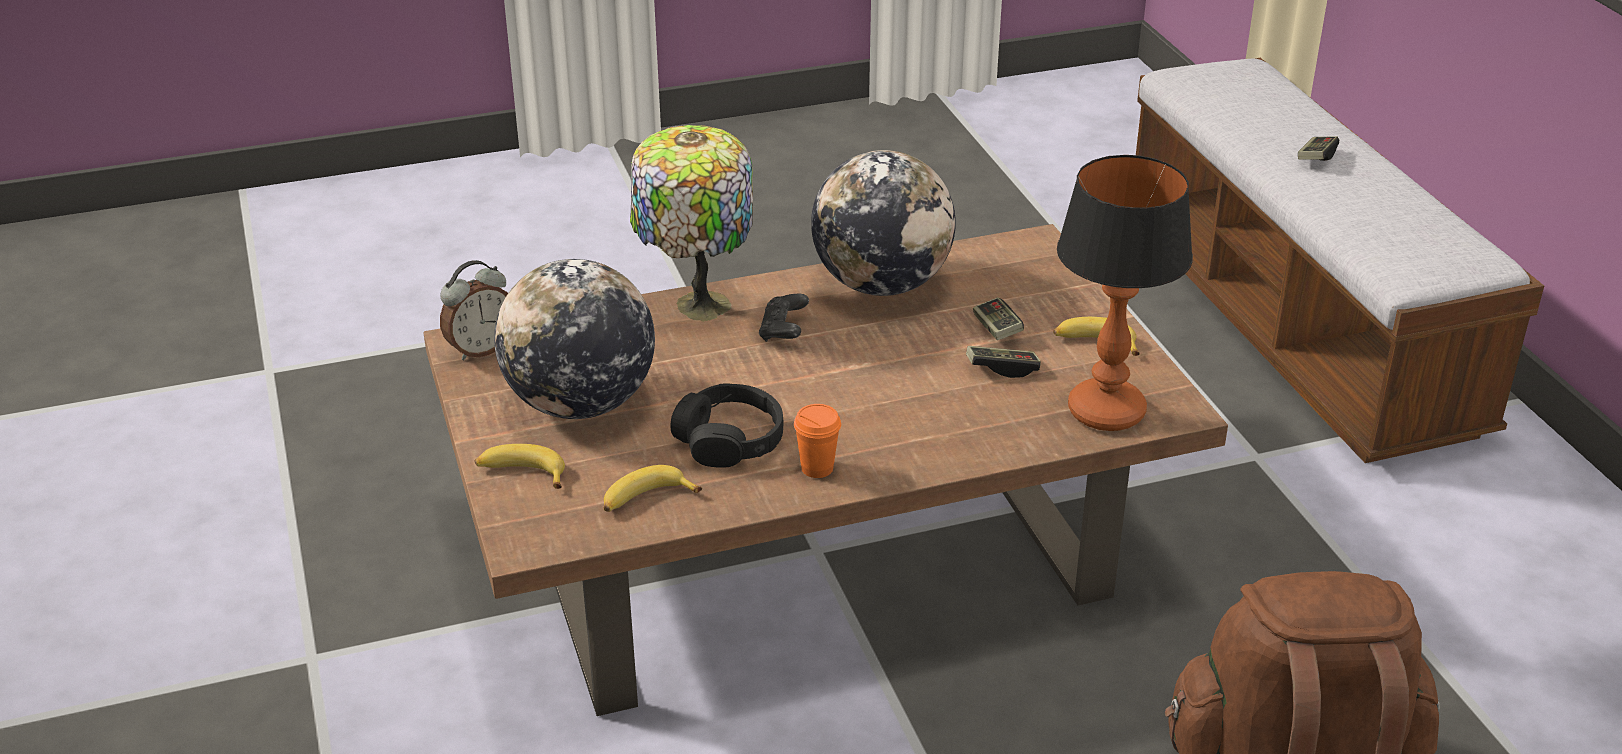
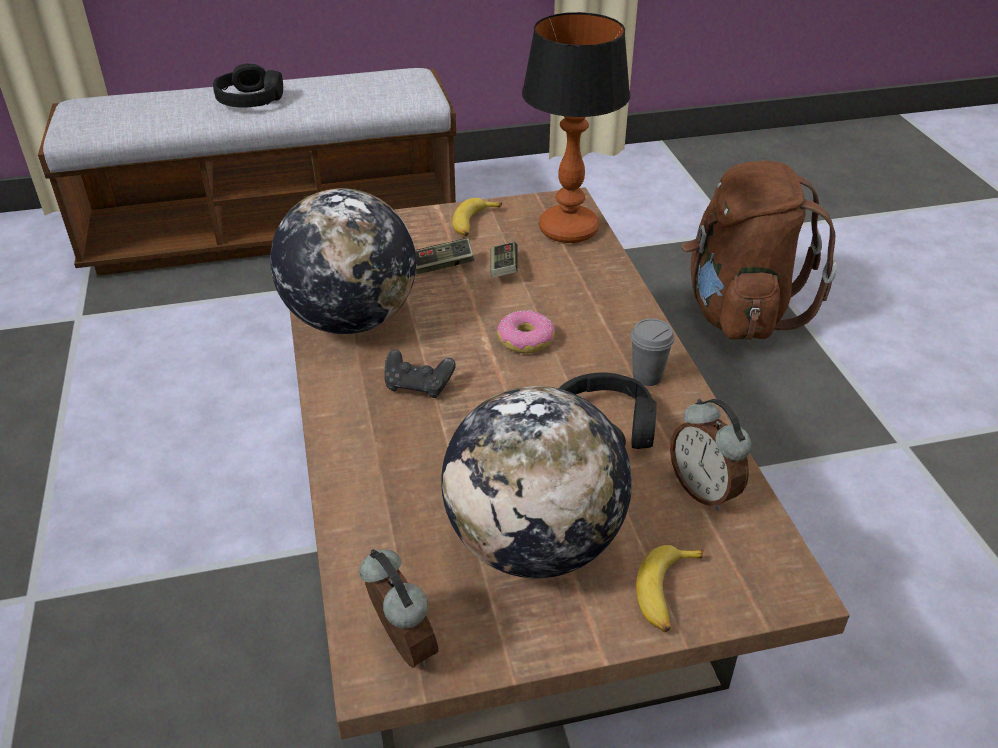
camera: 85 degrees left, 5 degrees up
banana [604,465,702,512] -> alarm clock [670,399,752,511]
table lamp [630,125,753,322] -> none
orange cup [794,404,841,478] -> grey cup [630,319,675,386]
game controller [1298,136,1339,161] -> black headphones [213,63,283,108]
none -> donut [497,310,555,354]

